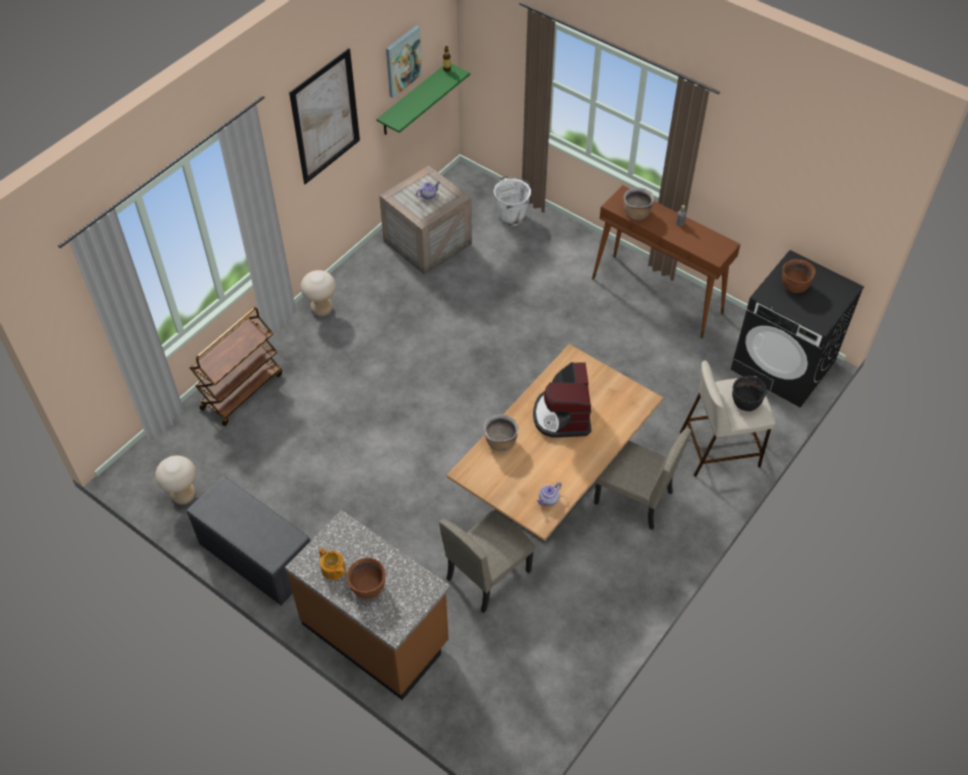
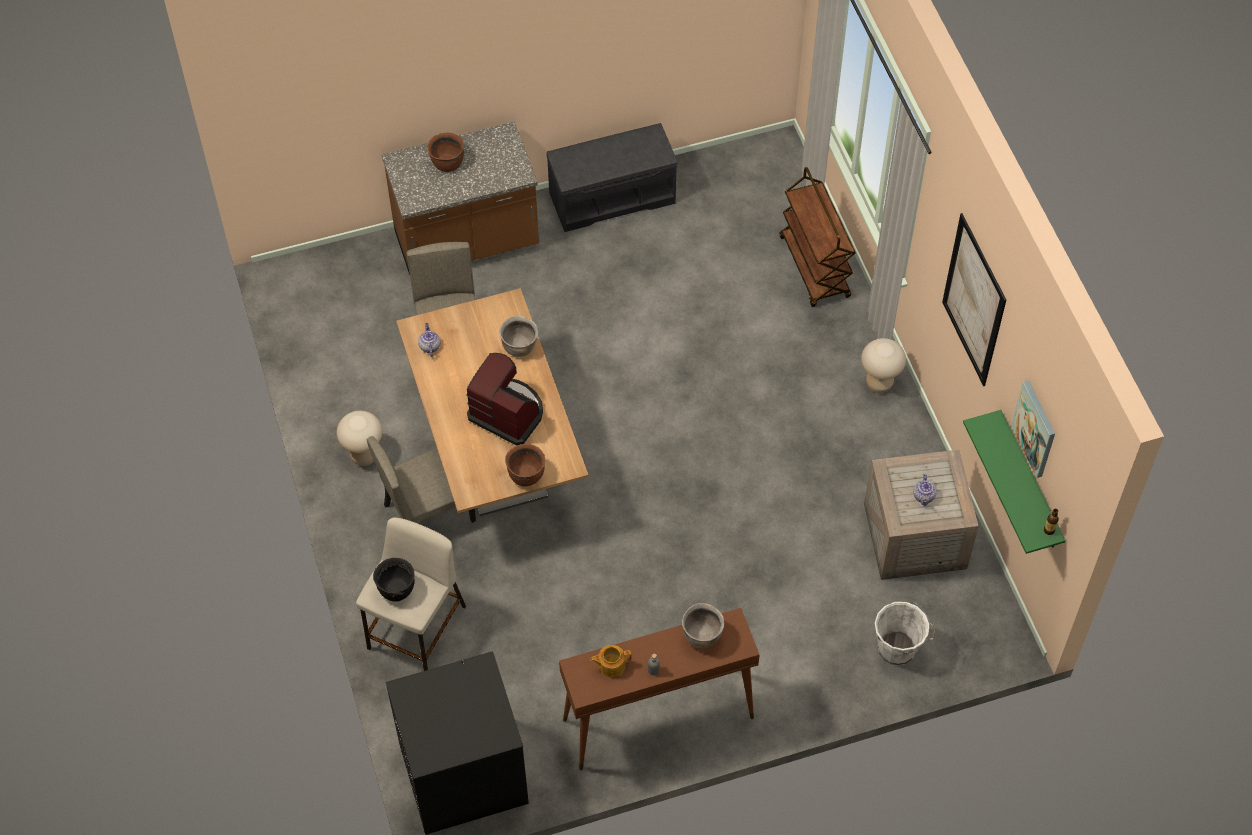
camera: 125 degrees right, 5 degrees up
beige stool [155,456,196,504] -> beige stool moved to [337,411,382,466]
teapot [319,548,345,580] -> teapot moved to [590,645,632,677]
brown cooking pot [782,259,816,293] -> brown cooking pot moved to [505,444,545,487]

